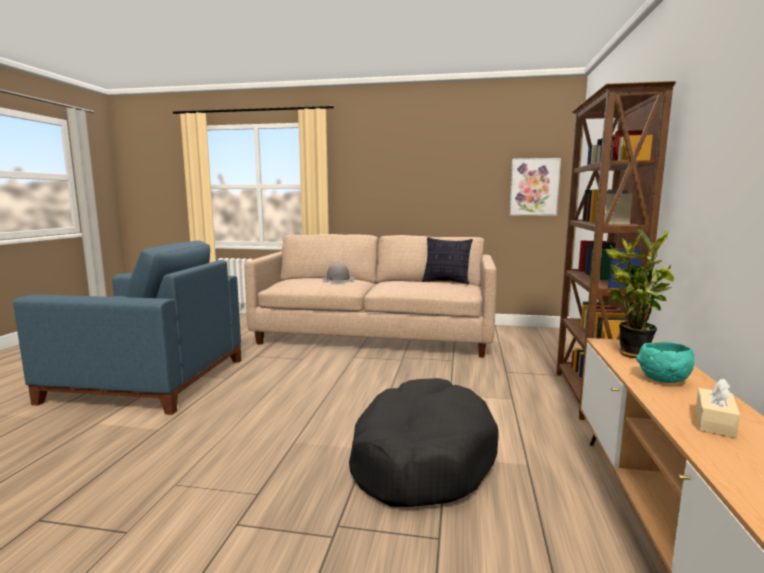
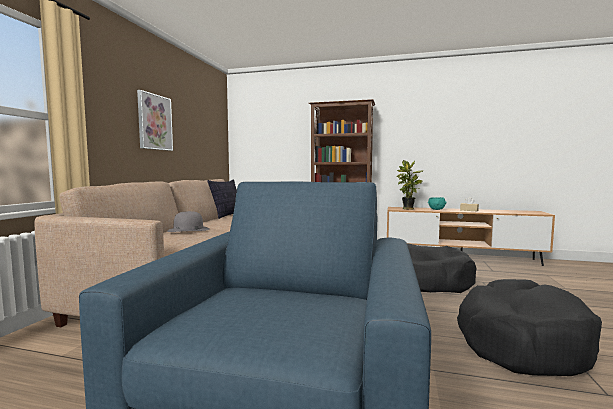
camera: 85 degrees left, 5 degrees down
picture [509,158,561,216] -> picture moved to [137,90,173,151]
none -> black dog bed [457,279,602,376]

